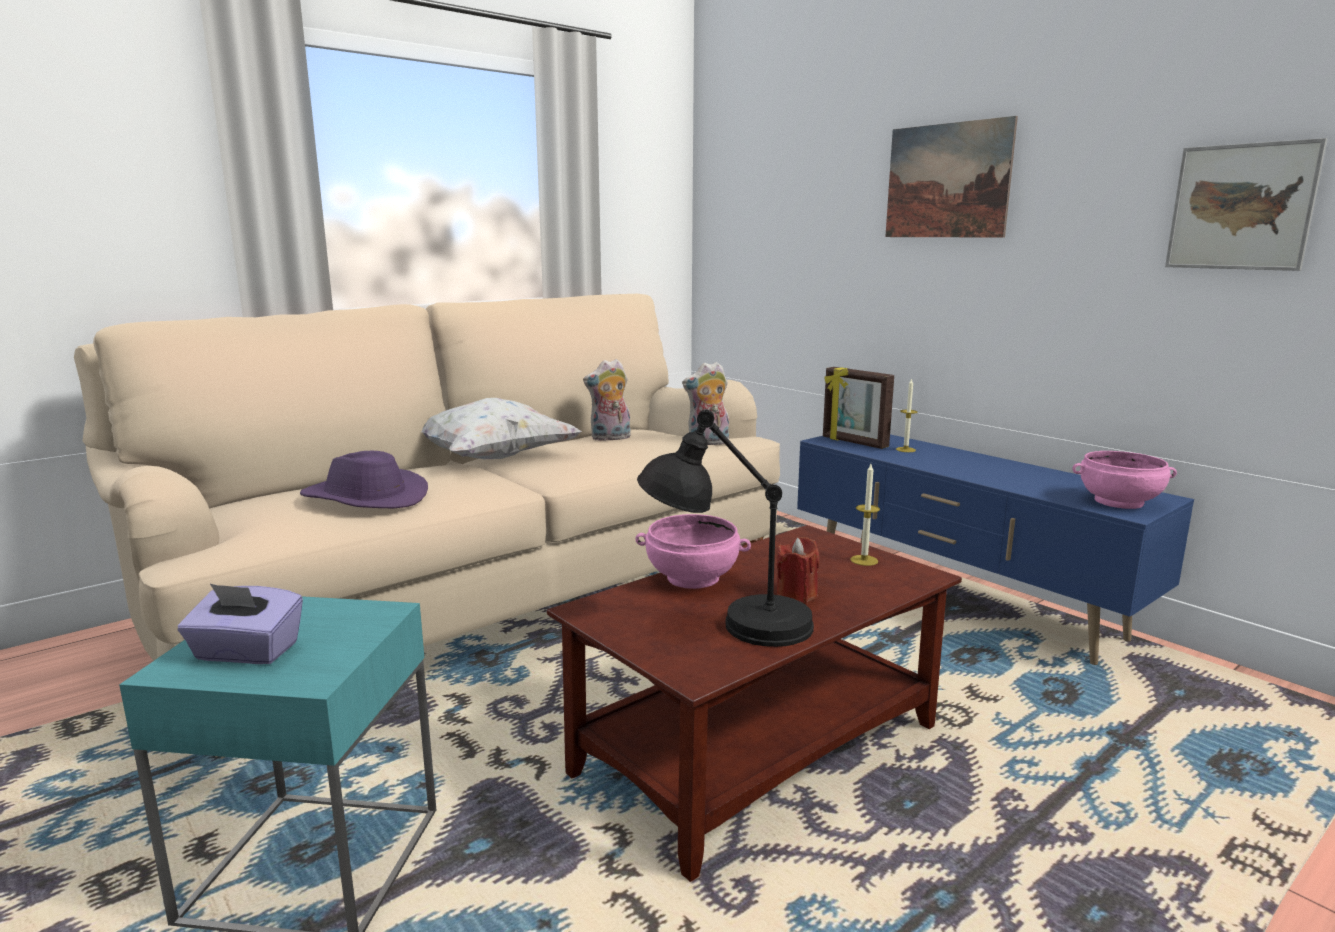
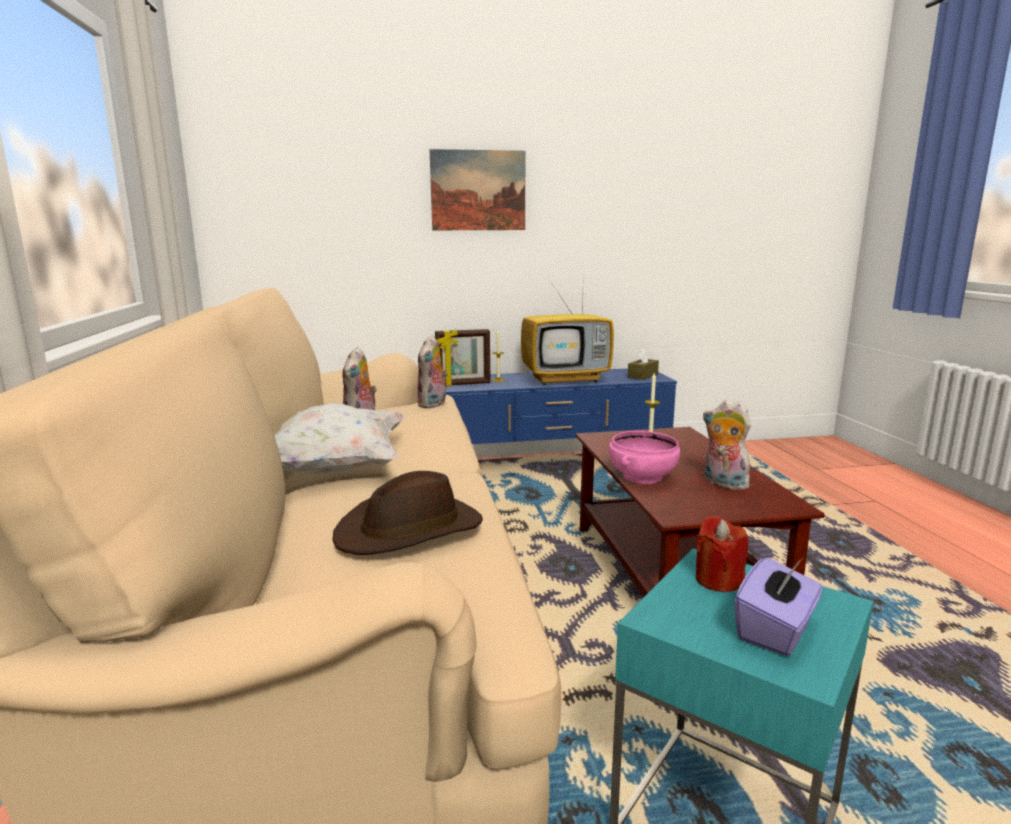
camera: 60 degrees left, 0 degrees up
purple hat [300,451,428,508] -> brown hat [332,471,483,555]
black table lamp [637,409,814,647] -> plush toy [703,399,751,490]
red candle [776,537,820,603] -> red candle moved to [696,516,748,592]
pink bowl [1072,451,1177,509] -> brown tissue box [628,348,659,380]
picture [1165,138,1327,271] -> none
none -> television [521,270,614,385]

